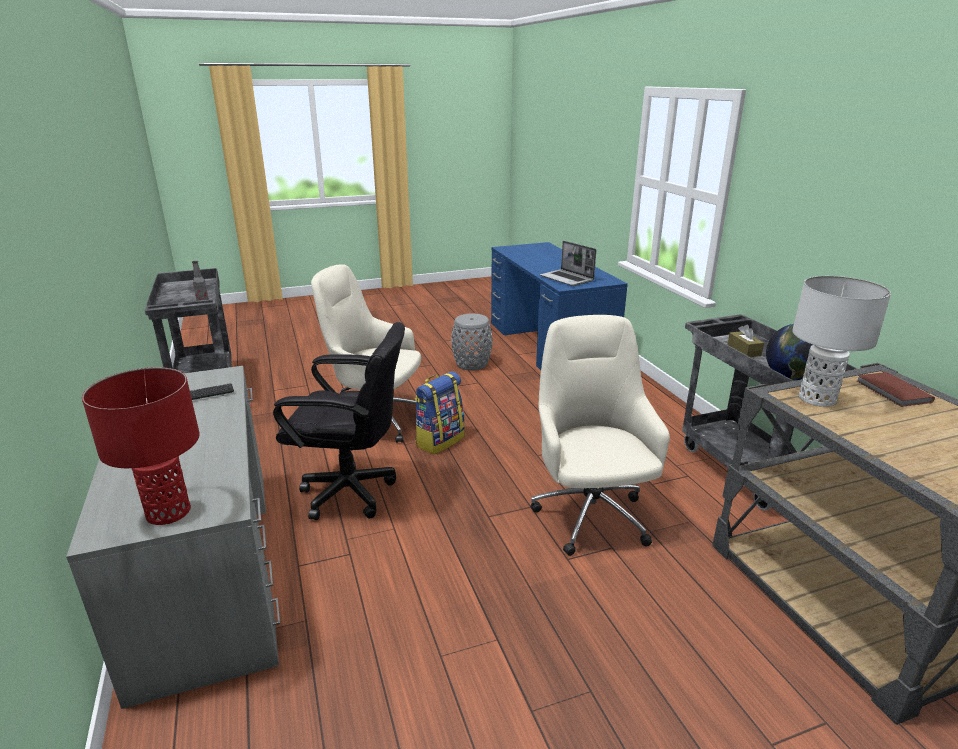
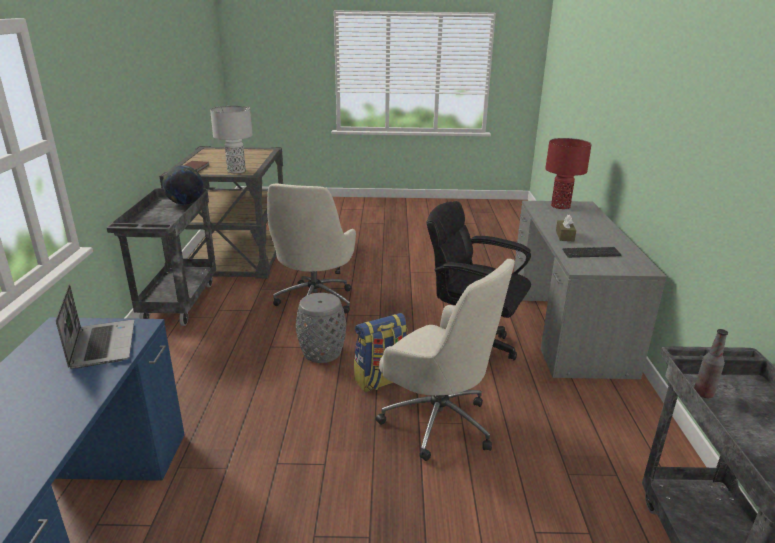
camera: 160 degrees left, 0 degrees up
grey stool [451,313,493,371] -> grey stool moved to [296,293,346,363]
brown tissue box [727,325,764,357] -> brown tissue box moved to [556,214,576,241]

